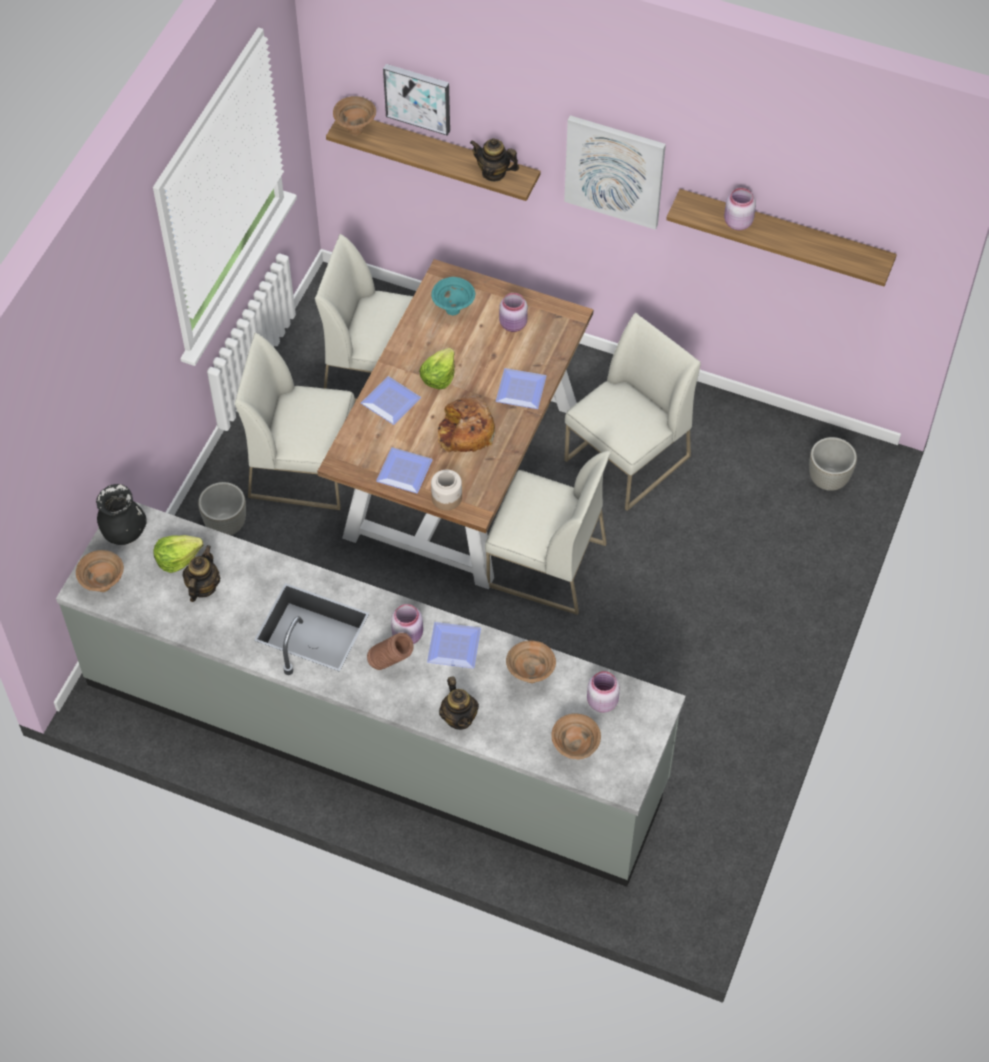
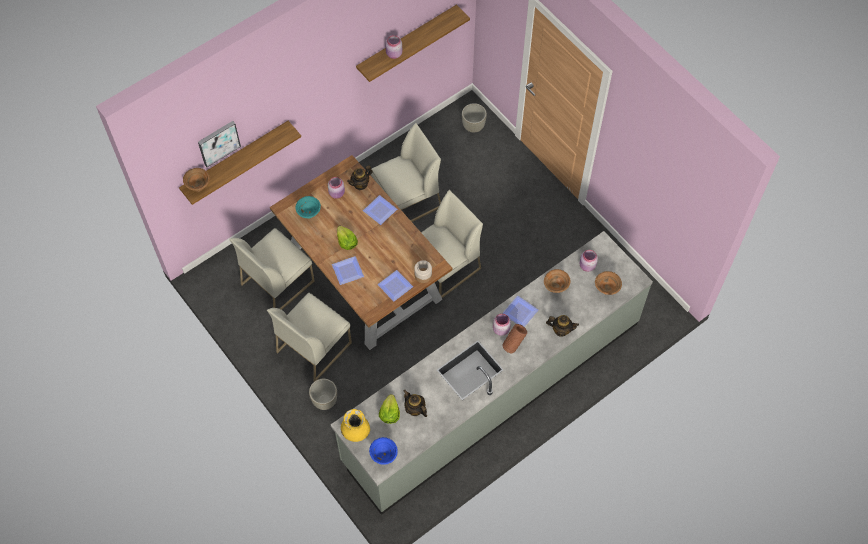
camera: 60 degrees left, 5 degrees up
brown bowl [76,550,124,592] -> blue bowl [369,437,398,465]
black vase [96,484,147,545] -> yellow vase [341,409,370,442]
bread [438,396,495,452] -> none
teapot [470,138,519,182] -> teapot moved to [347,165,373,190]
picture [564,115,666,230] -> none
white chair [564,312,701,511] -> white chair turned 75 degrees clockwise [371,123,441,222]

